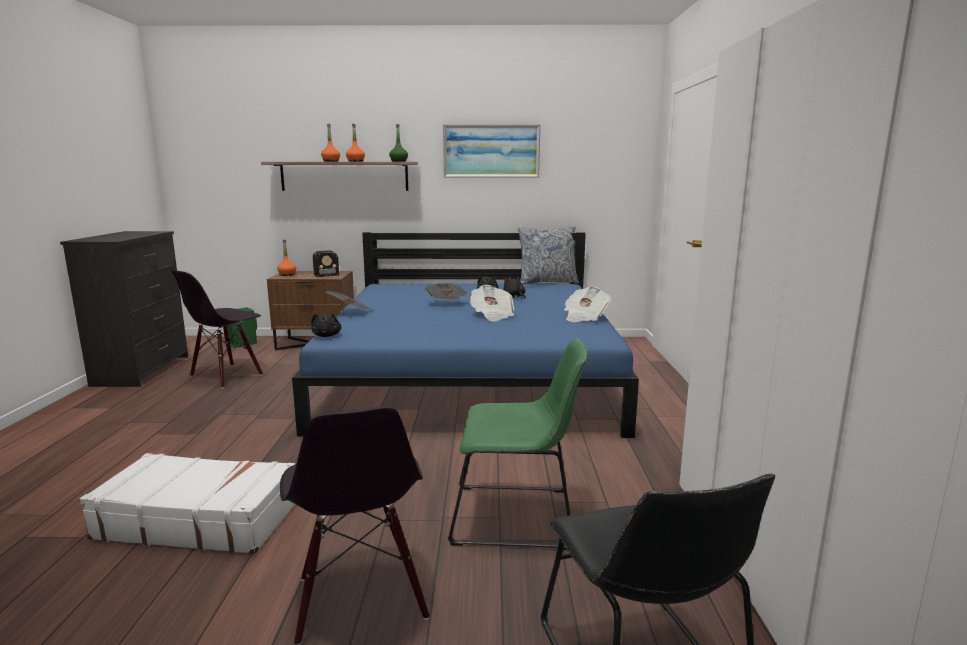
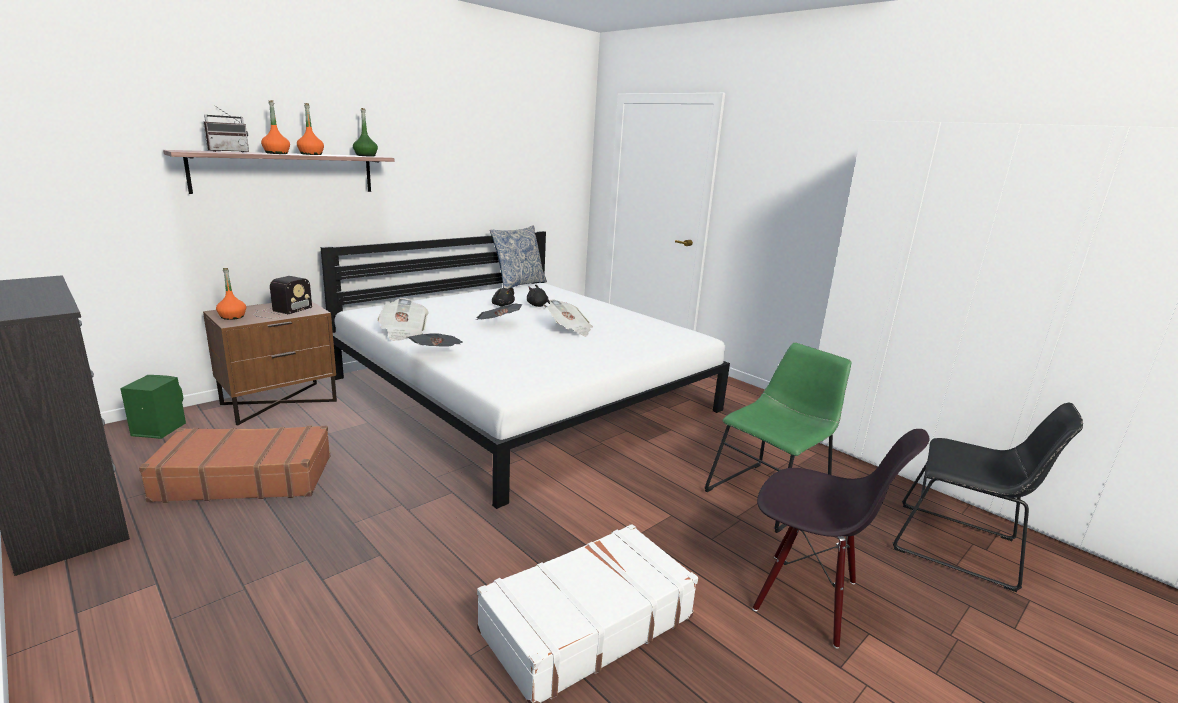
camera: 45 degrees left, 5 degrees up
black chair [171,270,263,389] -> brown suitcase [139,426,330,503]
blue bed [292,232,639,438] -> white bed [321,231,730,509]
black plush toy [311,313,341,337] -> none
picture [443,124,540,178] -> none
newspaper [564,286,611,322] -> newspaper moved to [378,298,429,341]
none -> radio [203,105,249,153]

